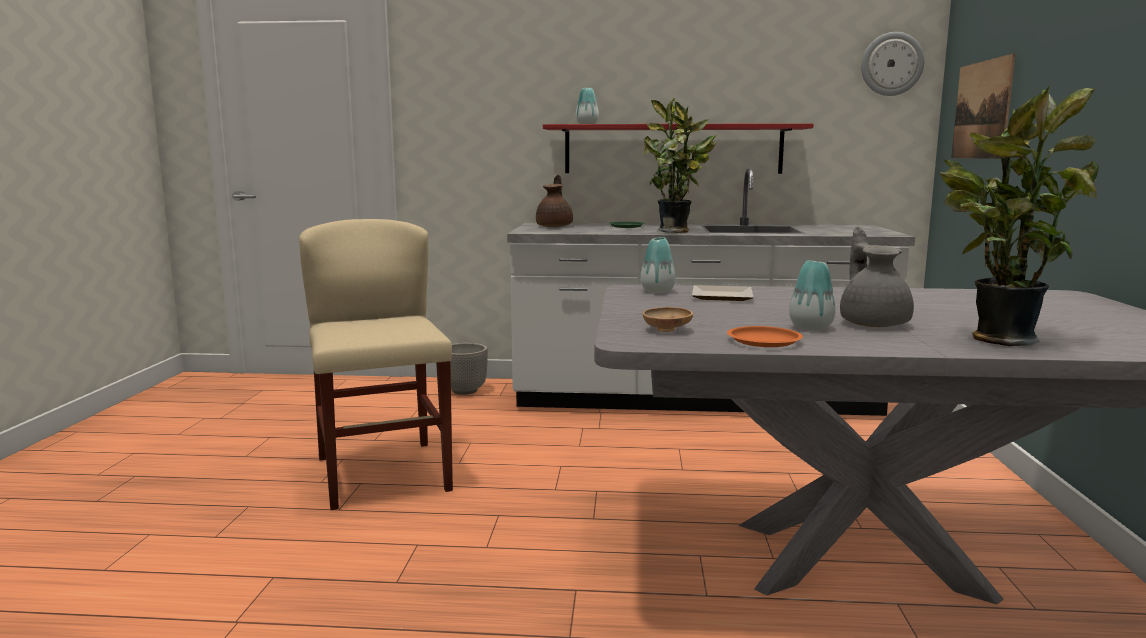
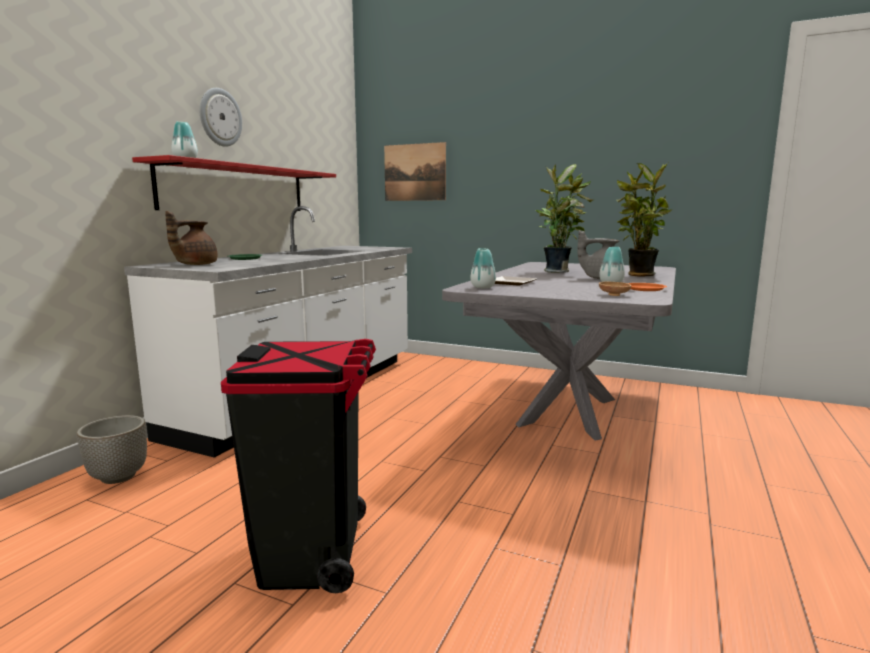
camera: 70 degrees left, 0 degrees up
beige chair [299,219,453,510] -> black trash can [221,339,376,593]
brown teapot [536,175,573,227] -> brown teapot turned 90 degrees counterclockwise [165,211,218,265]
potted plant [644,97,717,233] -> potted plant moved to [535,164,593,273]
wall clock [861,32,924,96] -> wall clock moved to [199,88,242,147]

